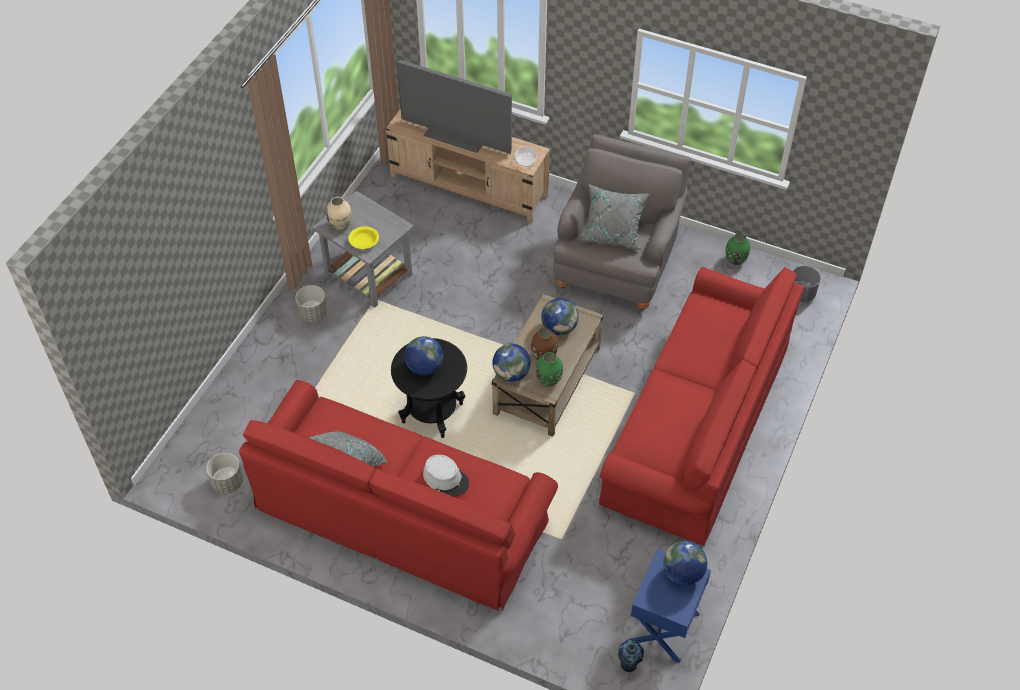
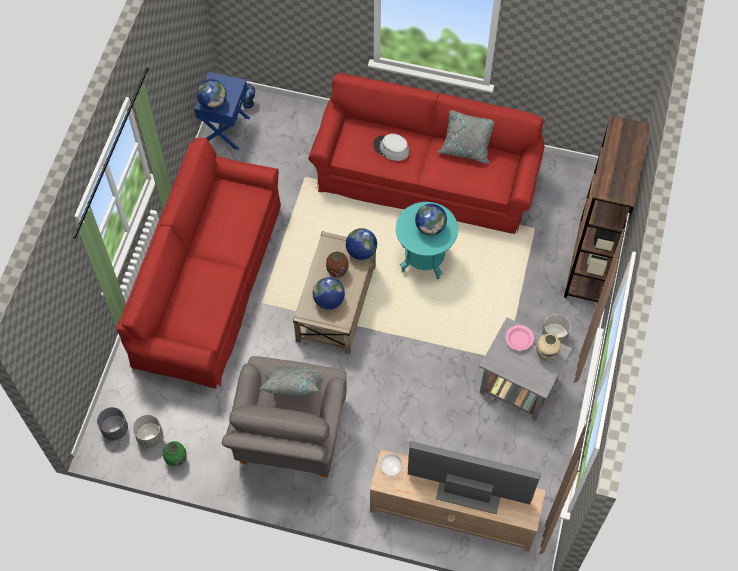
camera: 170 degrees right, 10 degrees up
grey planter [207,453,243,494] -> grey planter moved to [133,415,163,448]
yellow bowl [348,226,379,249] -> pink bowl [506,325,534,351]
black side table [391,338,467,438] -> turquoise side table [396,202,458,279]
green vase [536,352,563,387] -> none
none -> brown bookcase [564,116,650,303]

